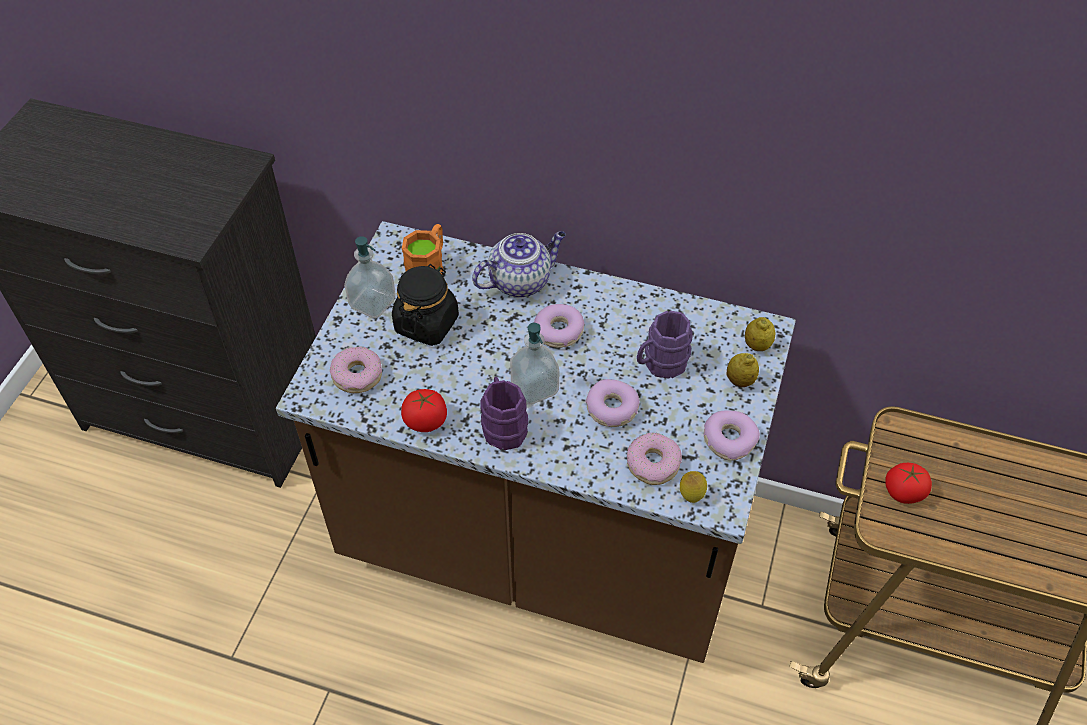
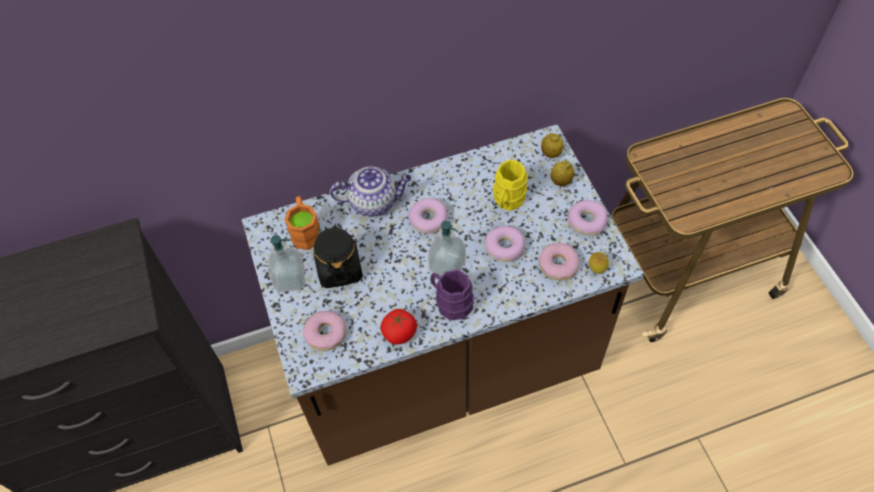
camera: 35 degrees left, 5 degrees up
teapot [472,231,566,298] -> teapot turned 60 degrees clockwise [330,166,412,217]
purple mug [637,311,693,379] -> yellow mug [493,159,528,211]
tomato [885,463,932,504] -> none

